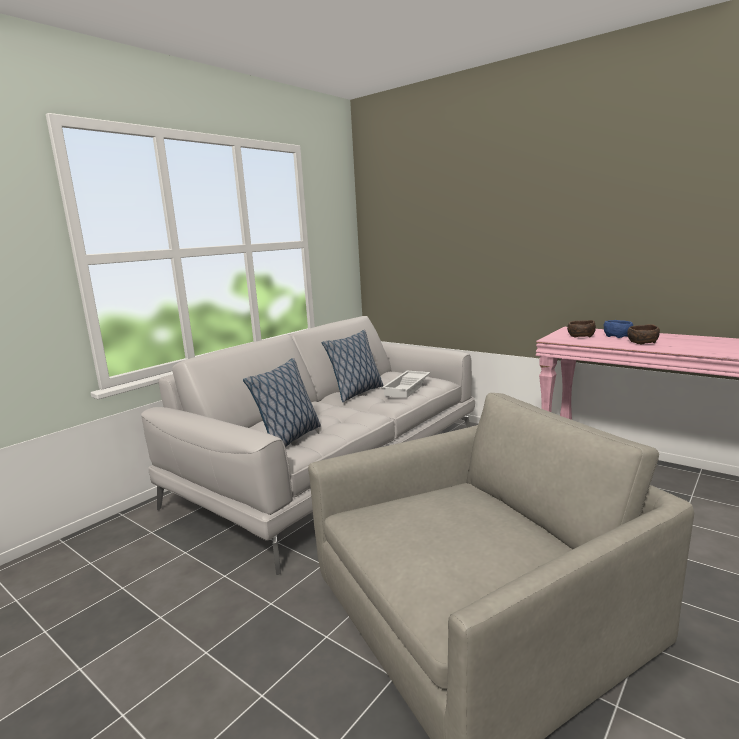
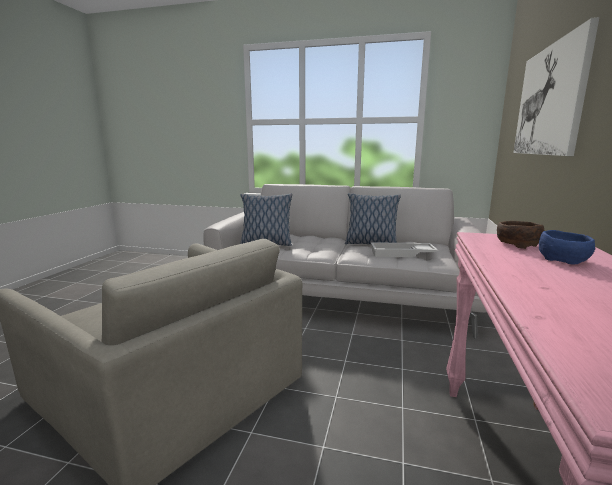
camera: 65 degrees right, 0 degrees up
brown bowl [627,324,660,344] -> none
none -> picture [513,17,599,156]

